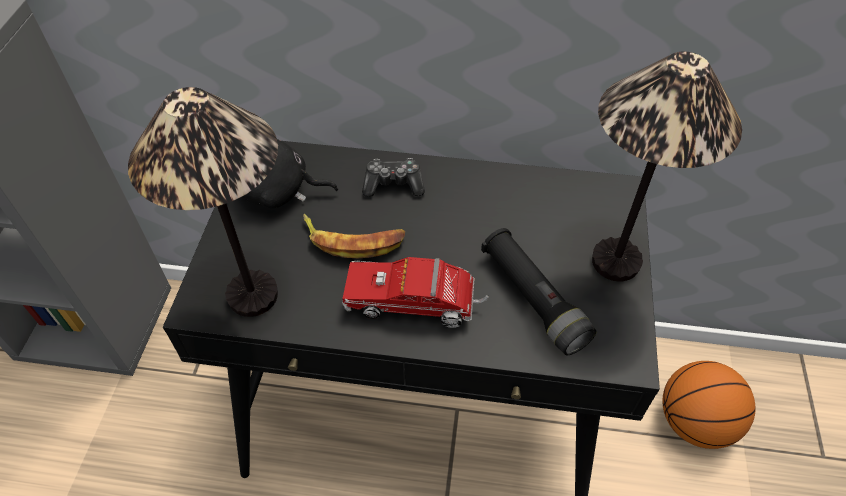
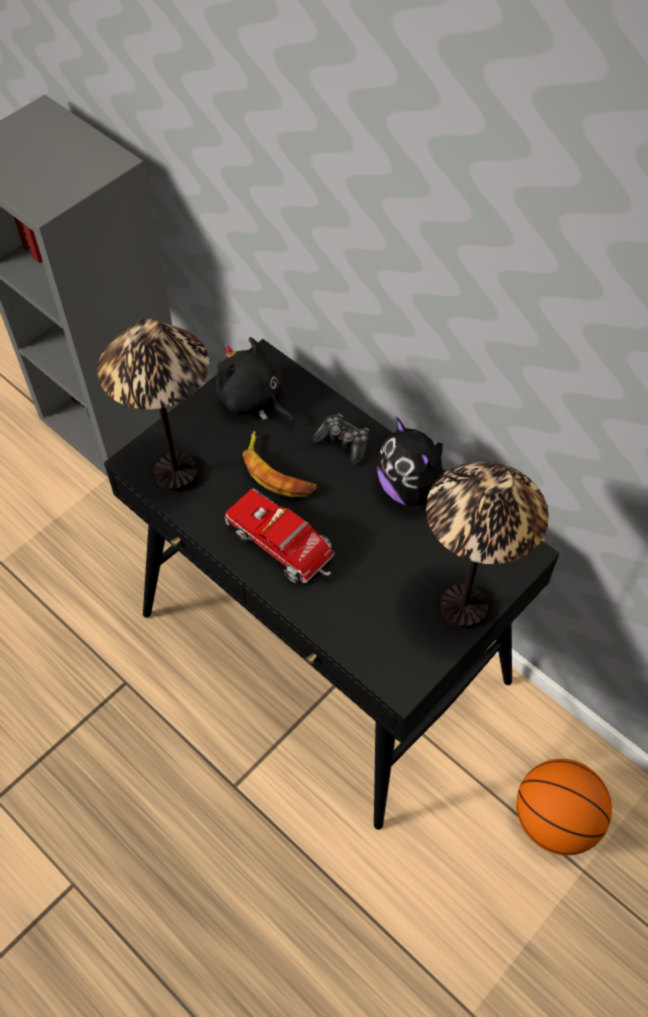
camera: 35 degrees right, 5 degrees up
black flashlight [481,228,596,355] -> none
none -> plush toy [377,417,443,507]

